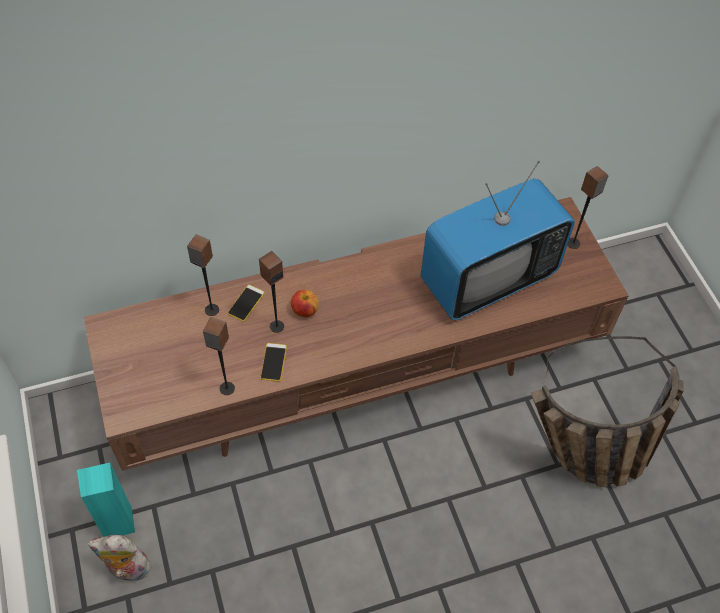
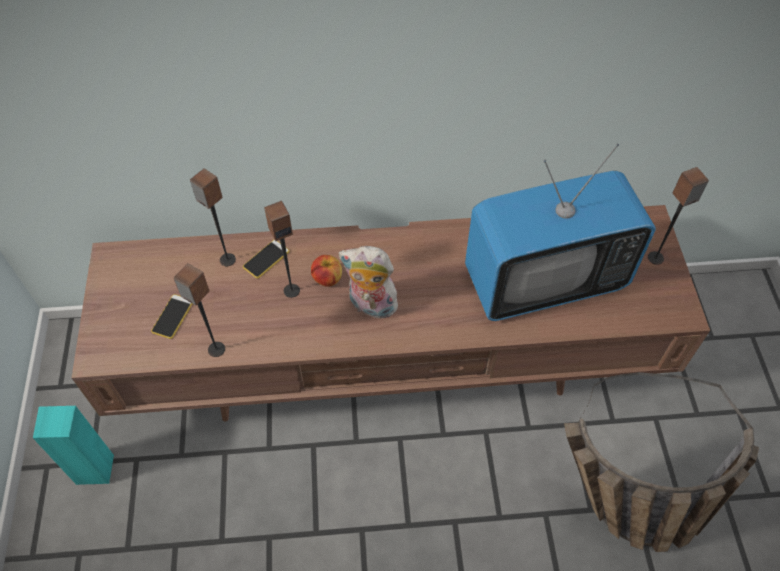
camera: 15 degrees right, 0 degrees up
plush toy [88,535,154,582] -> plush toy moved to [339,246,398,318]
phone [260,343,287,382] -> phone moved to [151,294,192,339]

